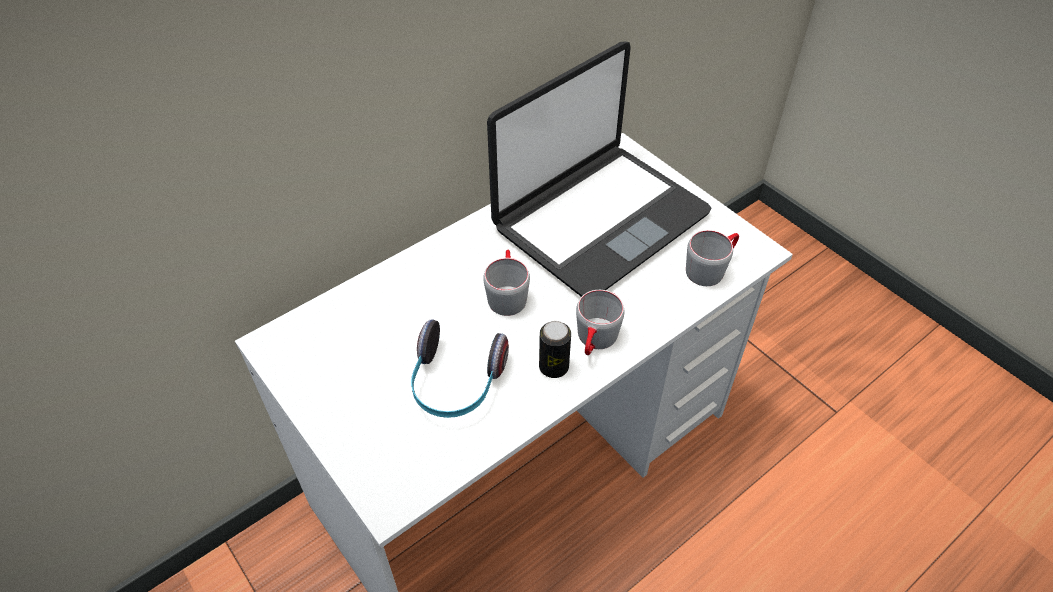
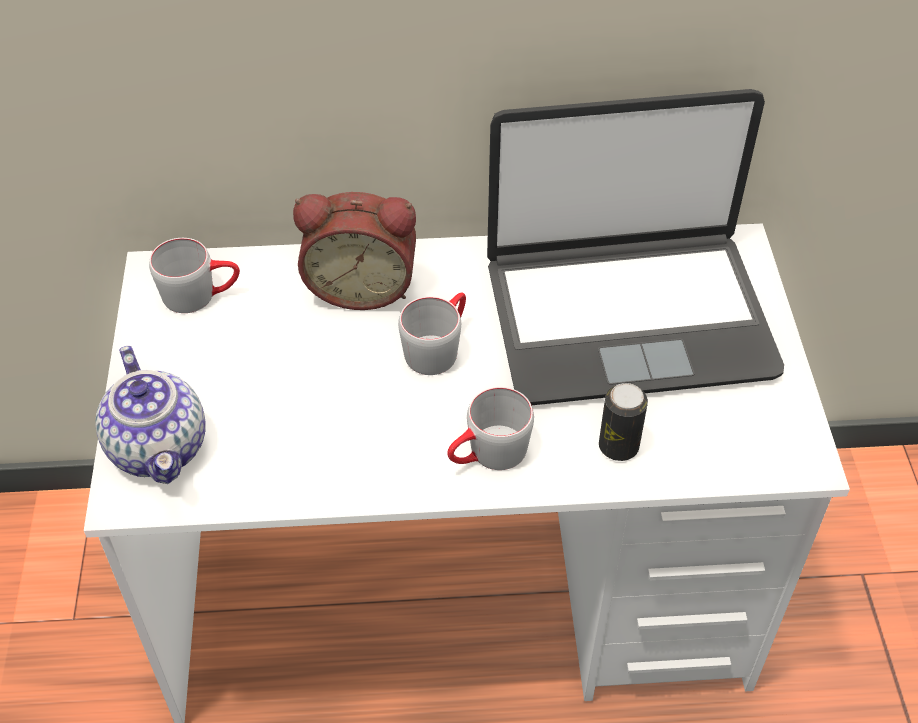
camera: 35 degrees right, 0 degrees up
headphones [411,319,509,418] -> none
can [539,321,571,378] -> can moved to [599,383,648,461]
grey mug [686,230,739,286] -> grey mug moved to [149,238,240,313]
none -> teapot [95,346,206,484]
none -> alarm clock [293,192,416,310]

